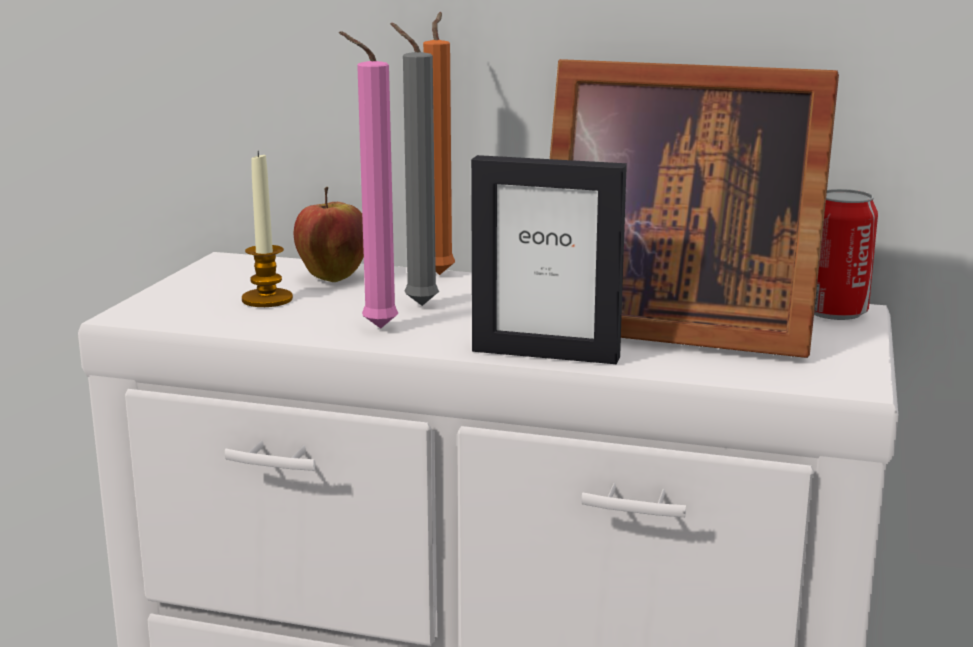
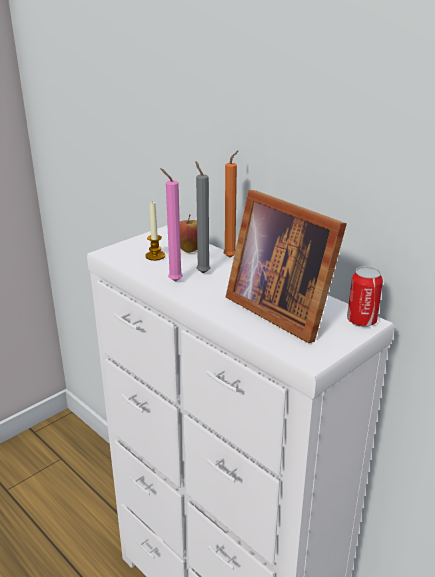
camera: 30 degrees right, 10 degrees up
picture frame [471,155,627,364] -> none

